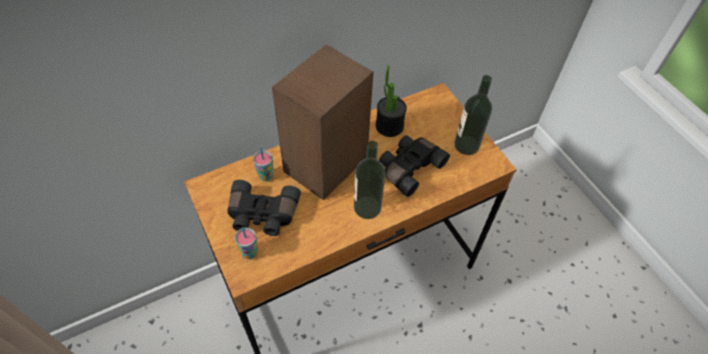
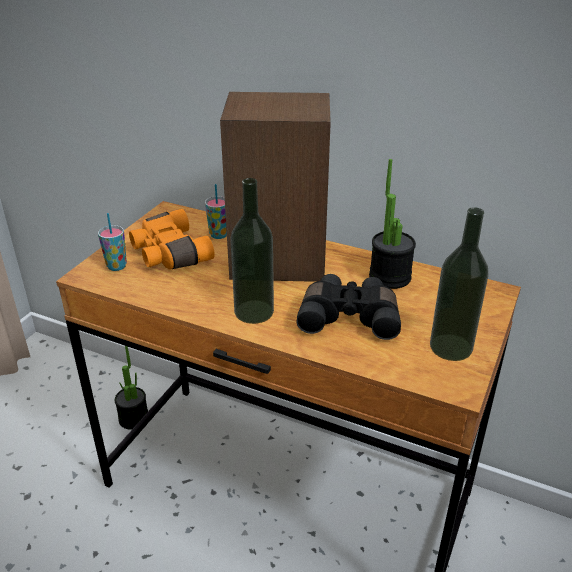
camera: 55 degrees right, 20 degrees down
black binoculars [227,180,301,236] -> orange binoculars [129,209,215,269]
none -> potted plant [115,346,148,430]

